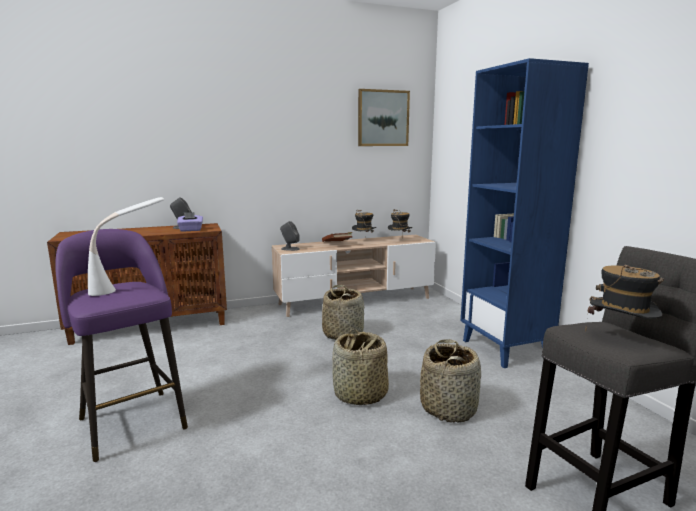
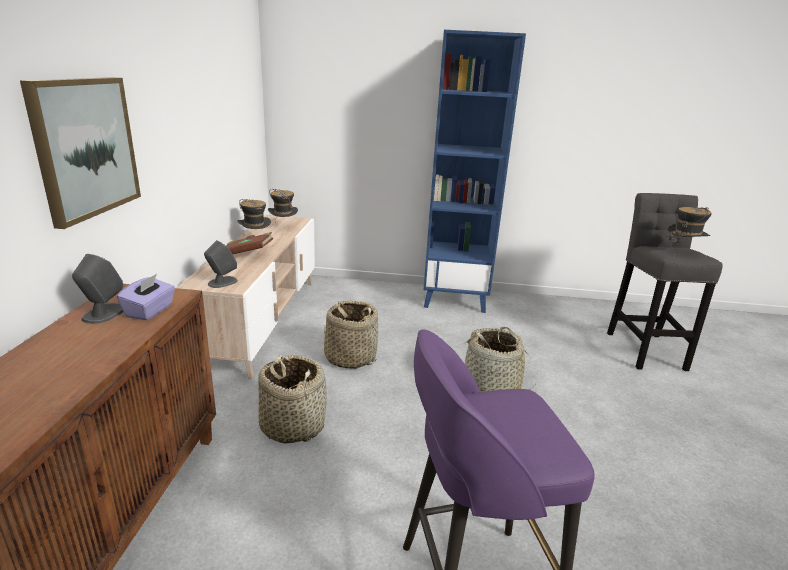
camera: 65 degrees left, 10 degrees up
white table lamp [88,197,164,296] -> none
picture [358,89,410,146] -> picture moved to [20,77,141,229]
basket [420,339,481,423] -> basket moved to [258,355,327,444]

